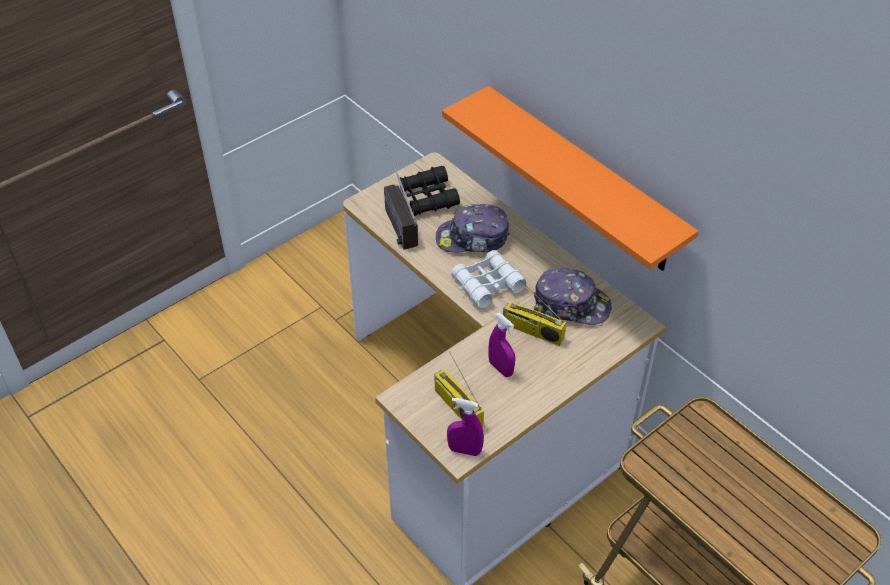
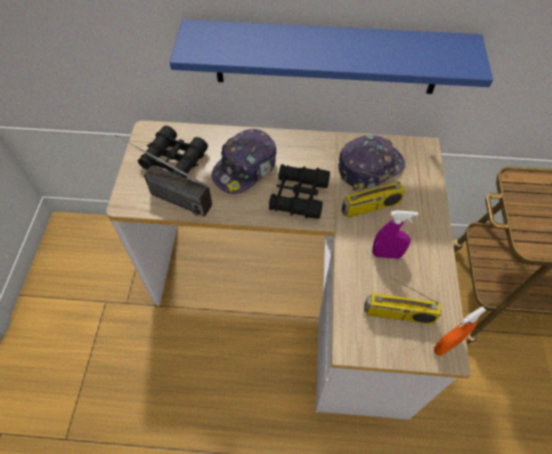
camera: 45 degrees left, 10 degrees up
orange shelf [442,86,698,271] -> blue shelf [170,19,493,94]
purple spray bottle [447,398,484,456] -> orange spray bottle [434,306,486,356]
white binoculars [451,250,526,308] -> black binoculars [269,164,330,219]

